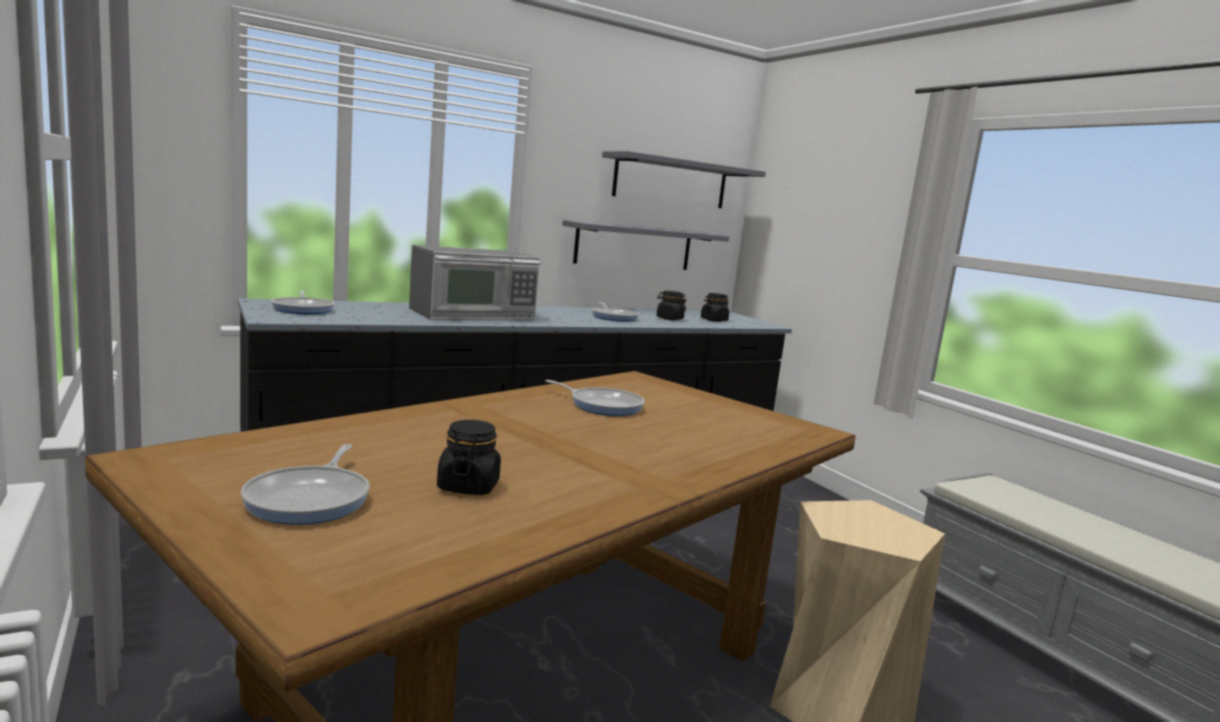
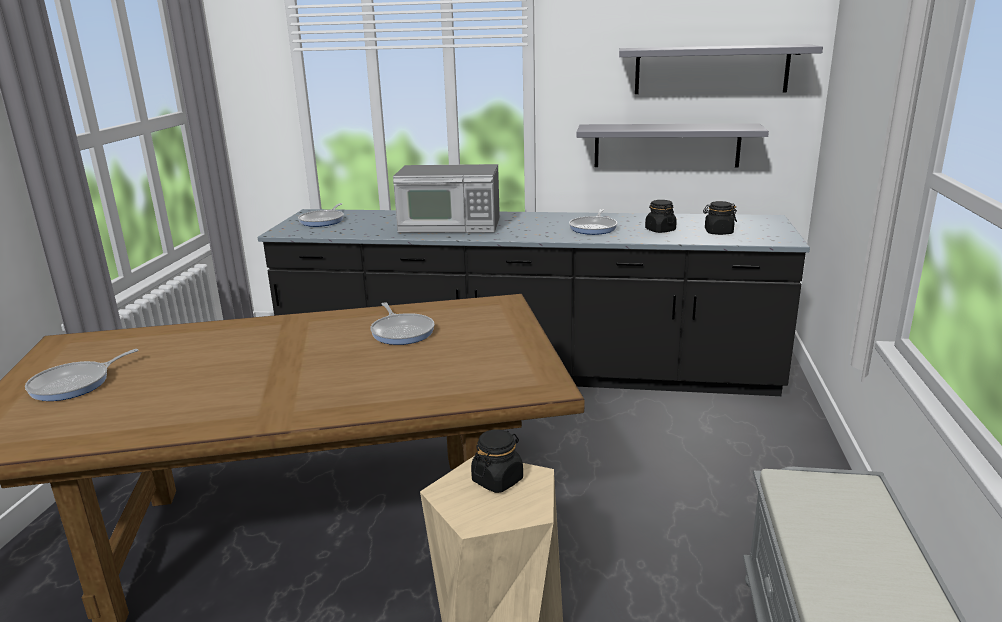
camera: 40 degrees right, 10 degrees up
black jar [437,420,501,495] -> black jar moved to [471,429,523,493]

